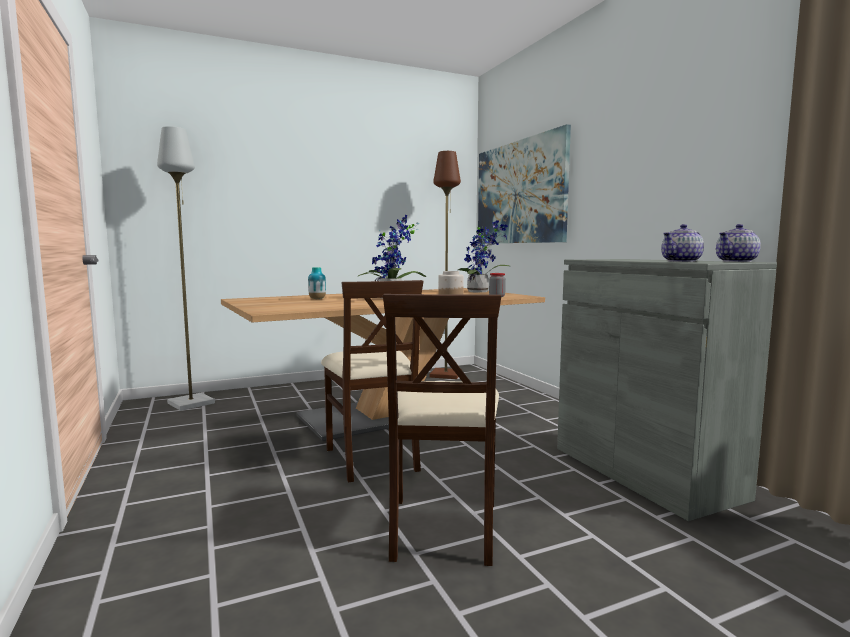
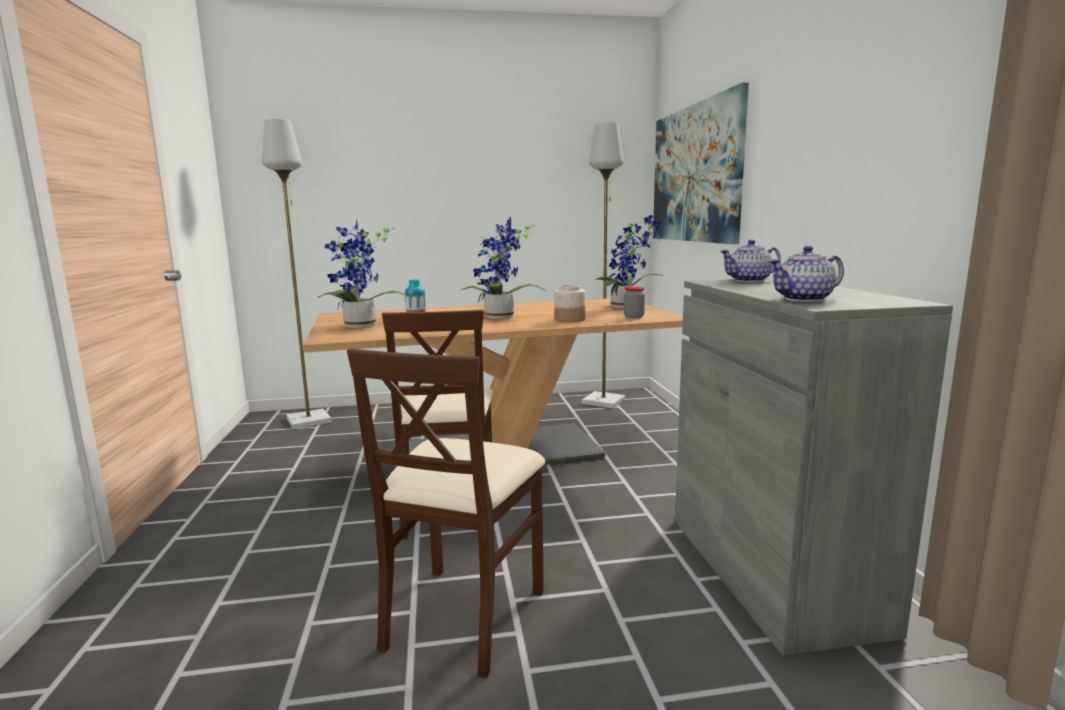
camera: 15 degrees right, 5 degrees up
brown floor lamp [429,151,462,379] -> grey floor lamp [582,122,625,408]
teapot [716,224,761,262] -> teapot moved to [720,240,781,282]
none -> potted plant [318,220,410,328]

